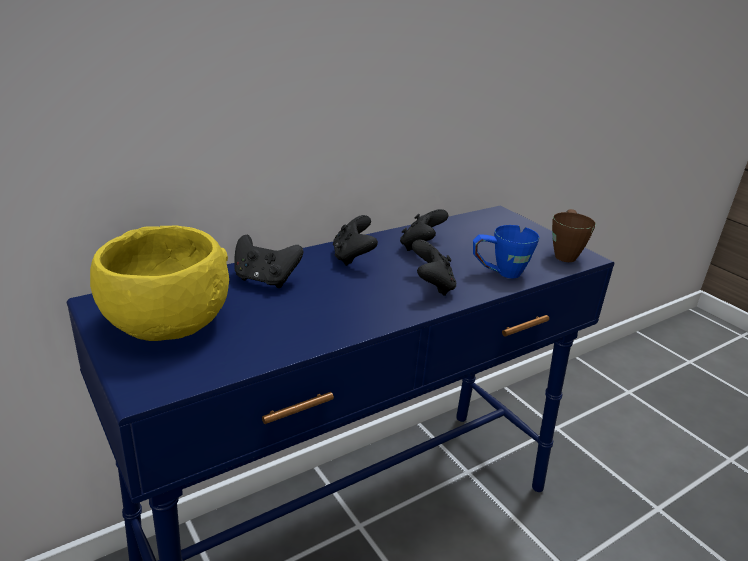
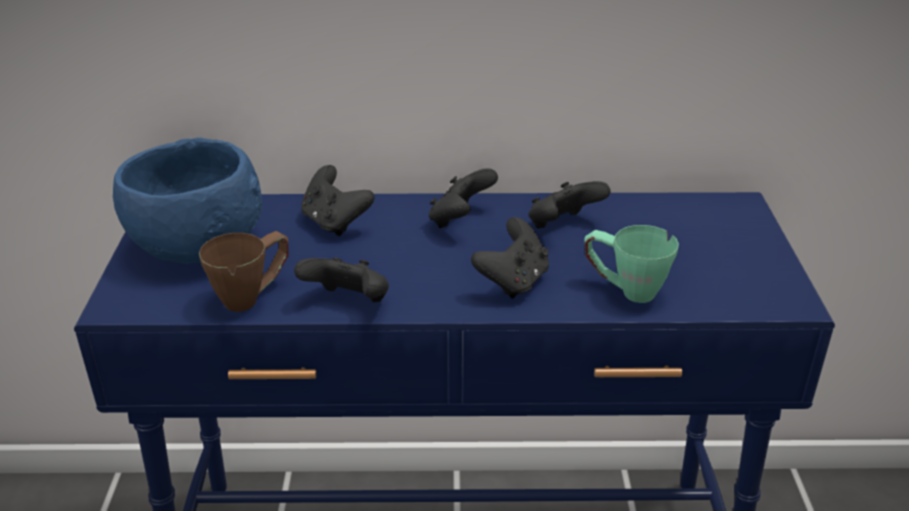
camera: 35 degrees right, 5 degrees up
yellow bowl [90,225,229,341] -> blue bowl [113,138,262,264]
blue mug [473,225,539,278] -> green mug [584,225,679,303]
brown mug [552,209,596,262] -> brown mug moved to [199,231,289,312]
none -> black game controller [294,257,389,302]

